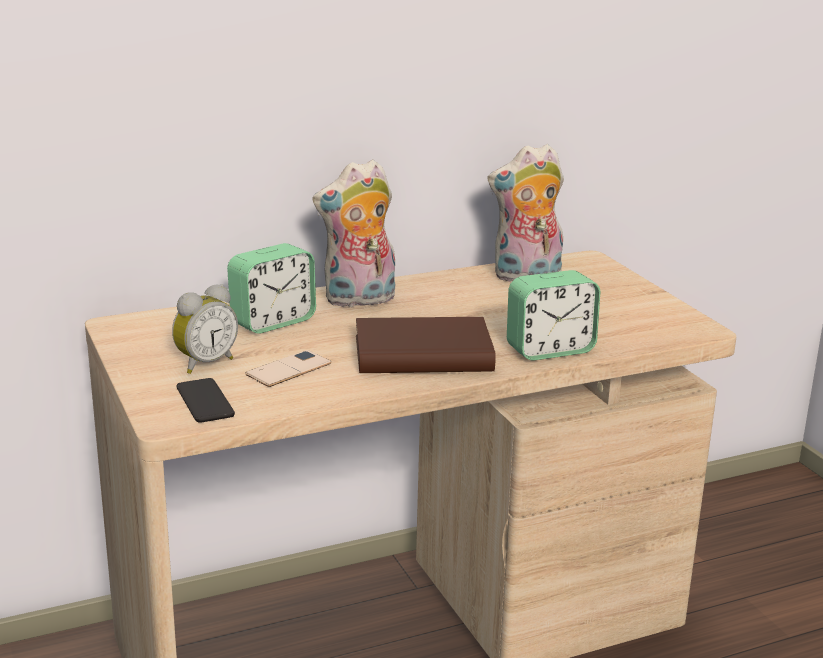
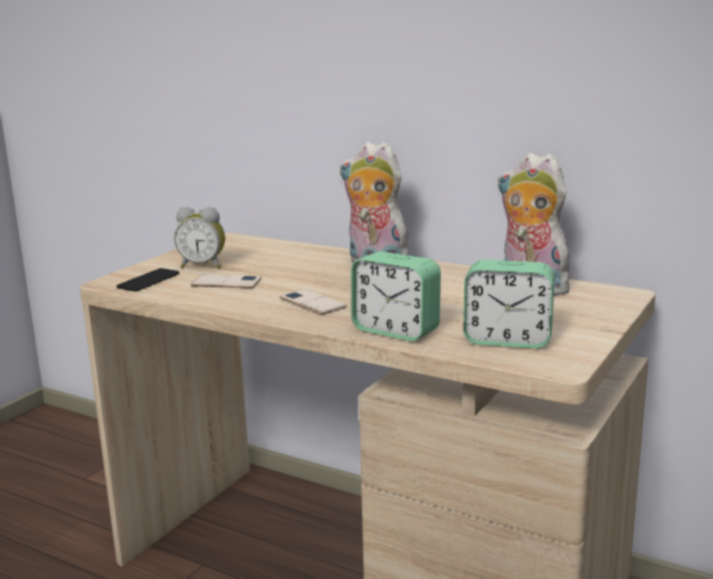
camera: 55 degrees right, 5 degrees down
alarm clock [227,243,316,334] -> alarm clock moved to [464,260,555,349]
brown book [356,317,496,373] -> phone [280,289,347,315]

